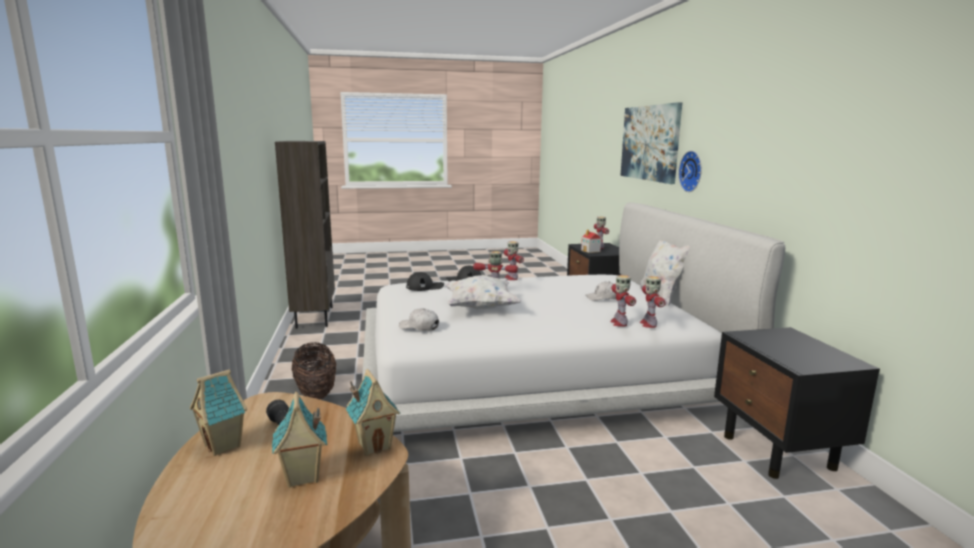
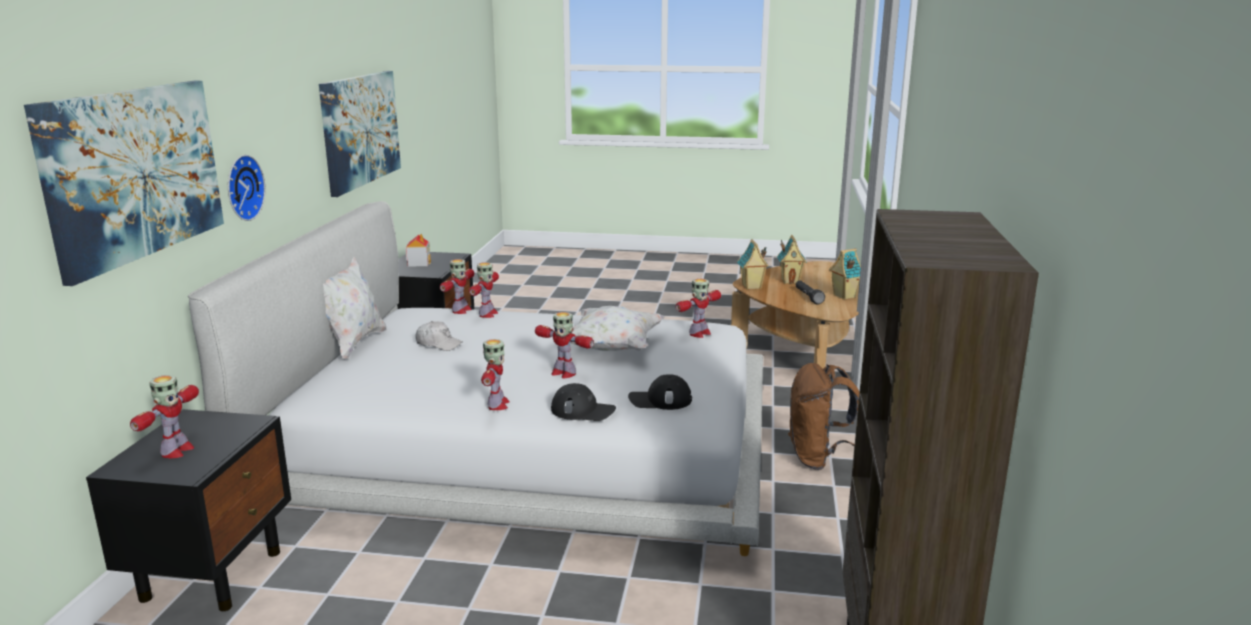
camera: 160 degrees left, 5 degrees up
basket [291,342,336,399] -> brown backpack [788,363,859,470]
white cap [399,308,439,331] -> toy robot [675,279,721,338]
toy house [581,229,601,253] -> toy house moved to [405,233,431,267]
none -> picture [319,71,401,197]

